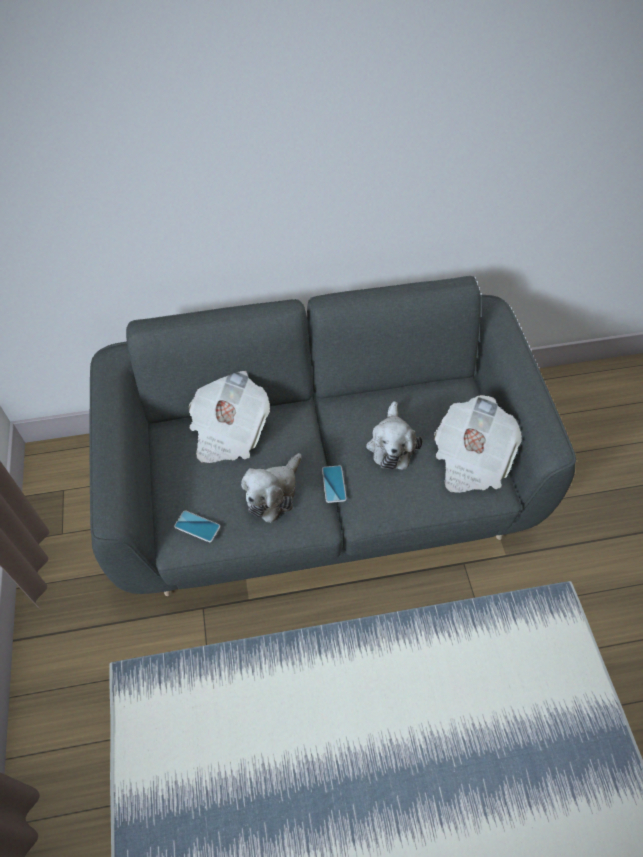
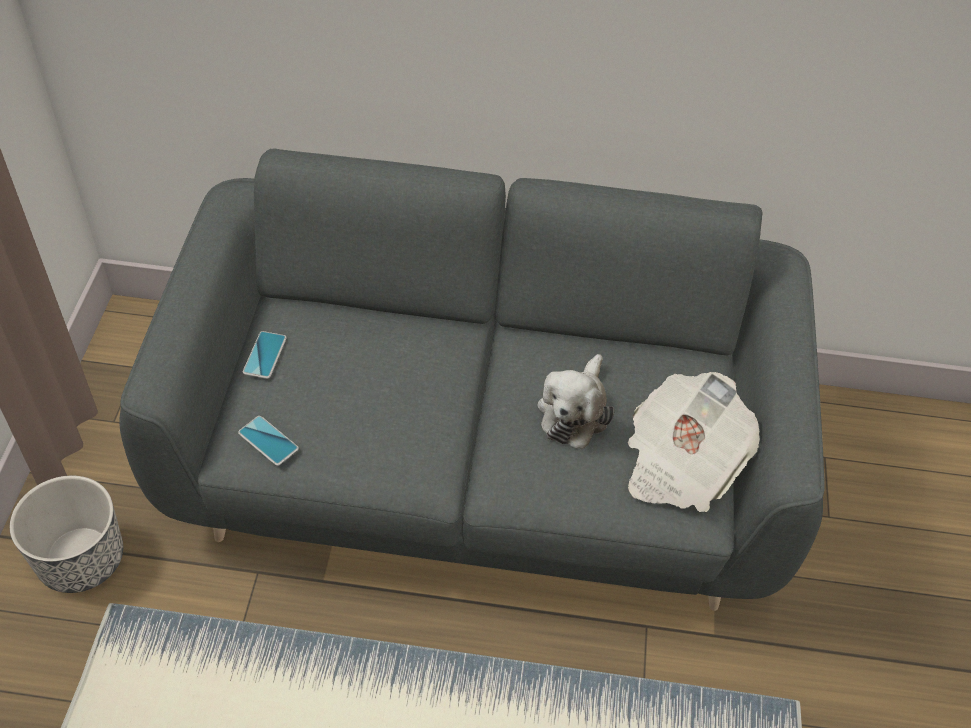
camera: 15 degrees right, 5 degrees down
newspaper [188,371,270,463] -> none
plush toy [241,453,302,523] -> none
phone [322,465,347,503] -> phone moved to [243,331,287,379]
none -> planter [10,475,123,593]

